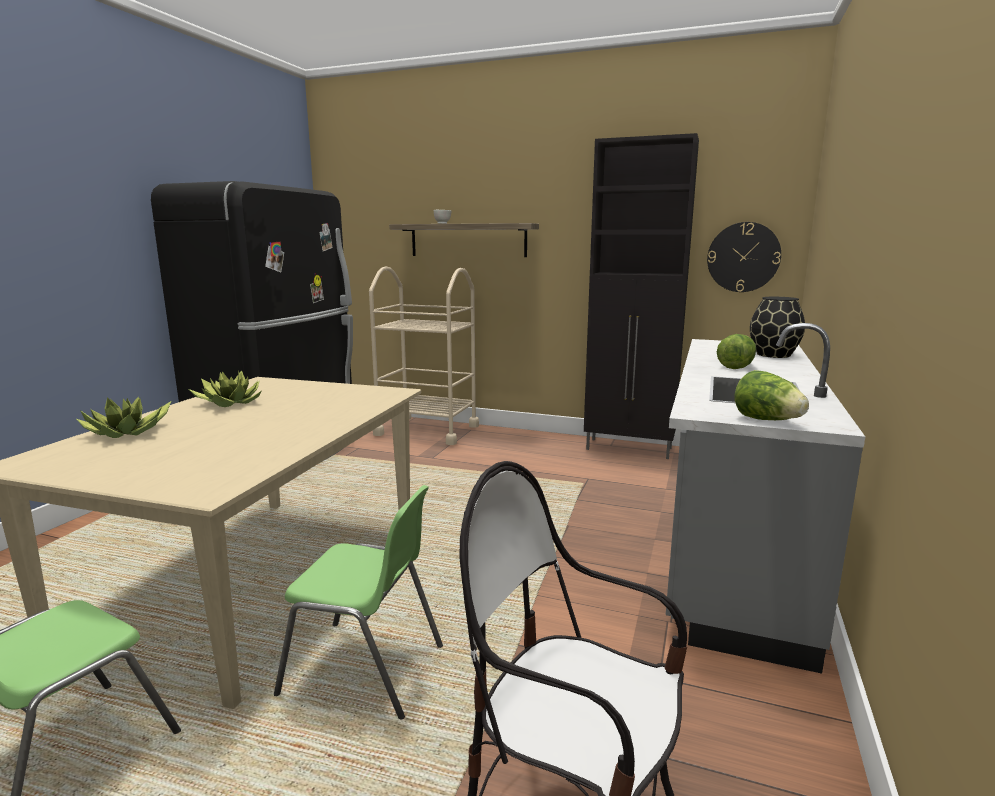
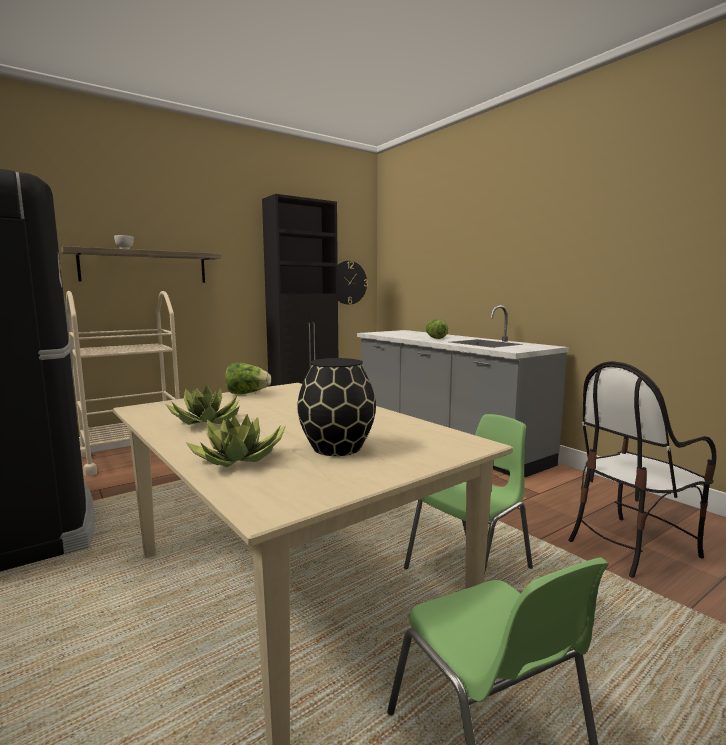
camera: 55 degrees left, 5 degrees down
lettuce [735,370,809,420] -> lettuce moved to [225,363,271,394]
black vase [750,297,805,358] -> black vase moved to [297,358,376,456]

